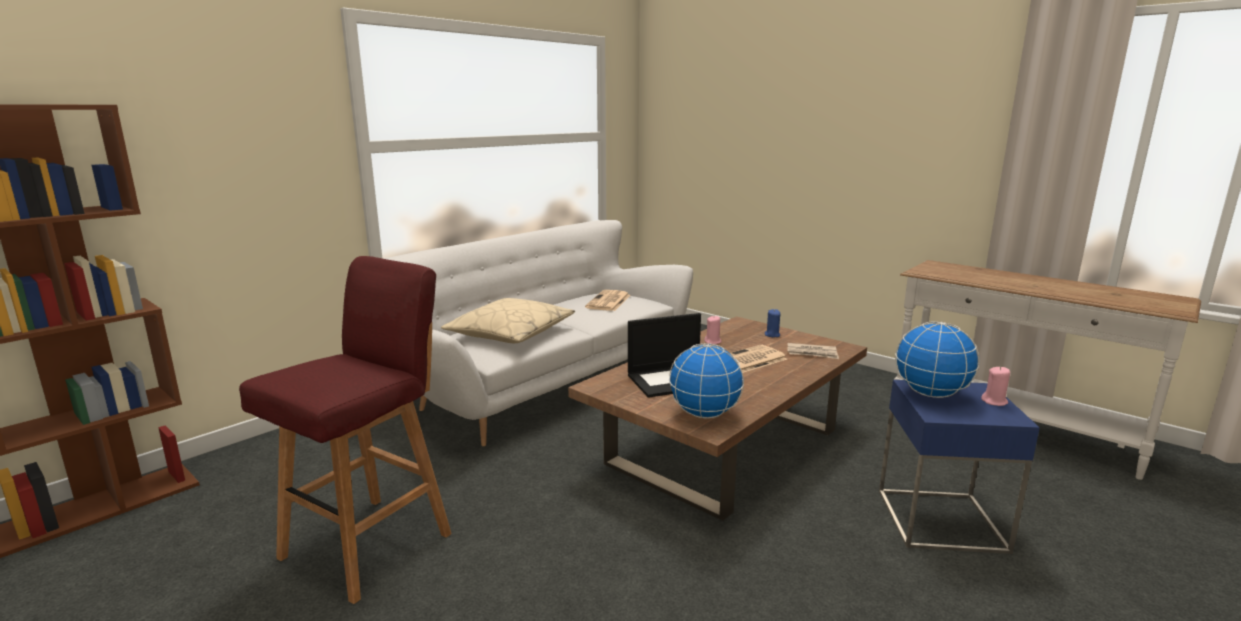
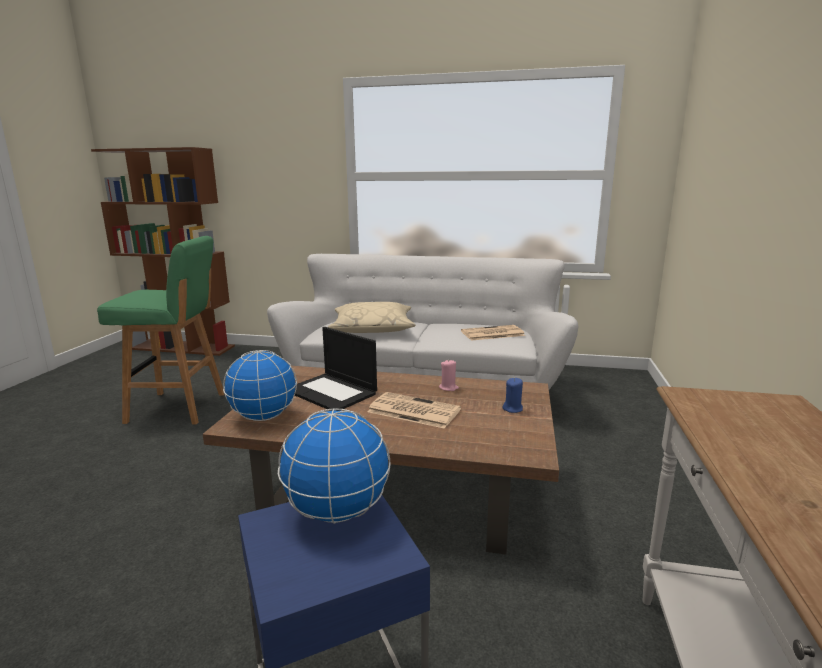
camera: 60 degrees right, 0 degrees up
red stool [239,256,452,604] -> green stool [97,236,224,424]
newspaper [787,343,839,359] -> none
pink candle [981,366,1010,406] -> none

